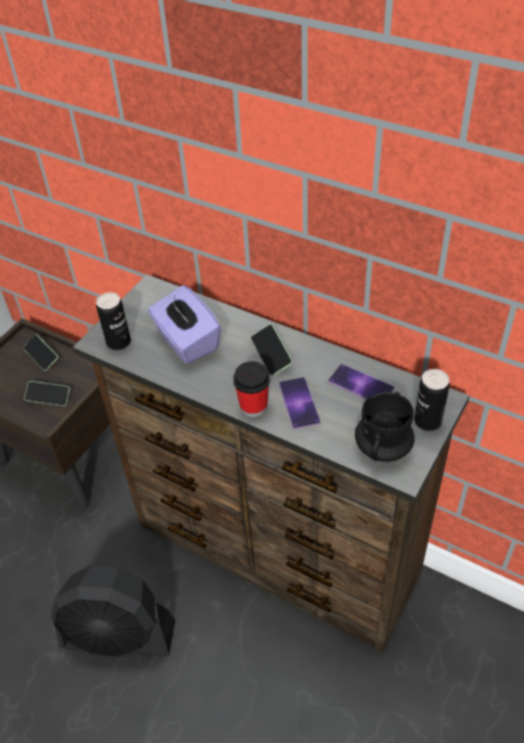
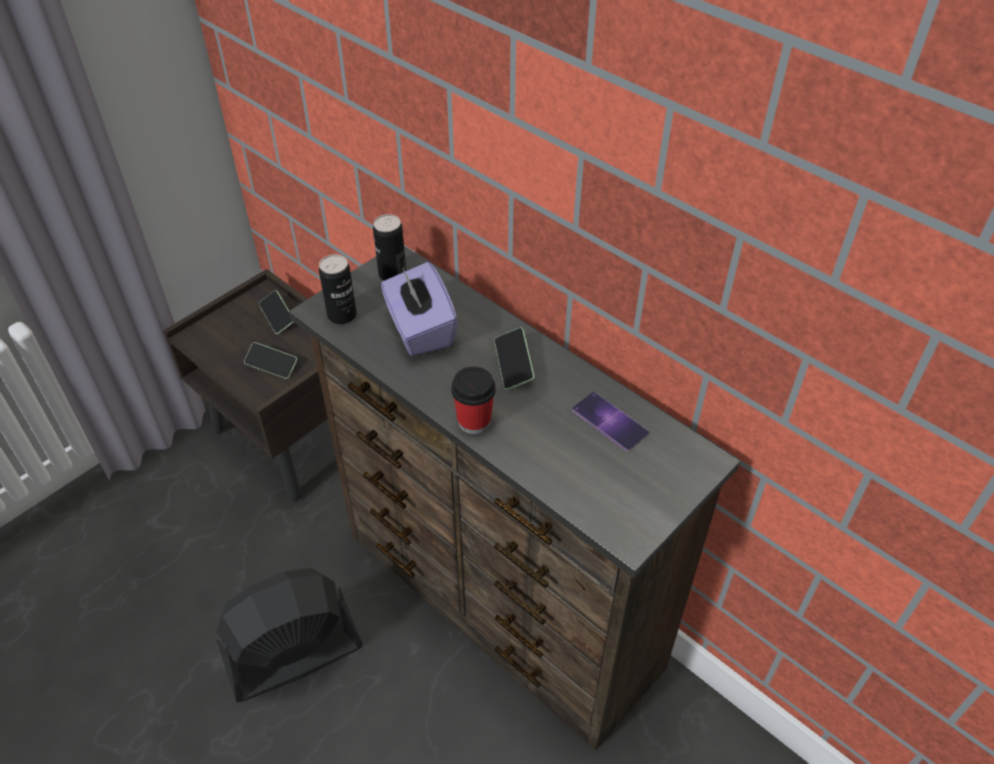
camera: 10 degrees right, 0 degrees up
black fan [51,565,175,657] -> black fan turned 135 degrees clockwise [217,568,363,702]
phone [279,377,321,429] -> none
black mug [355,392,415,462] -> none
can [414,369,450,431] -> can moved to [373,214,406,281]

